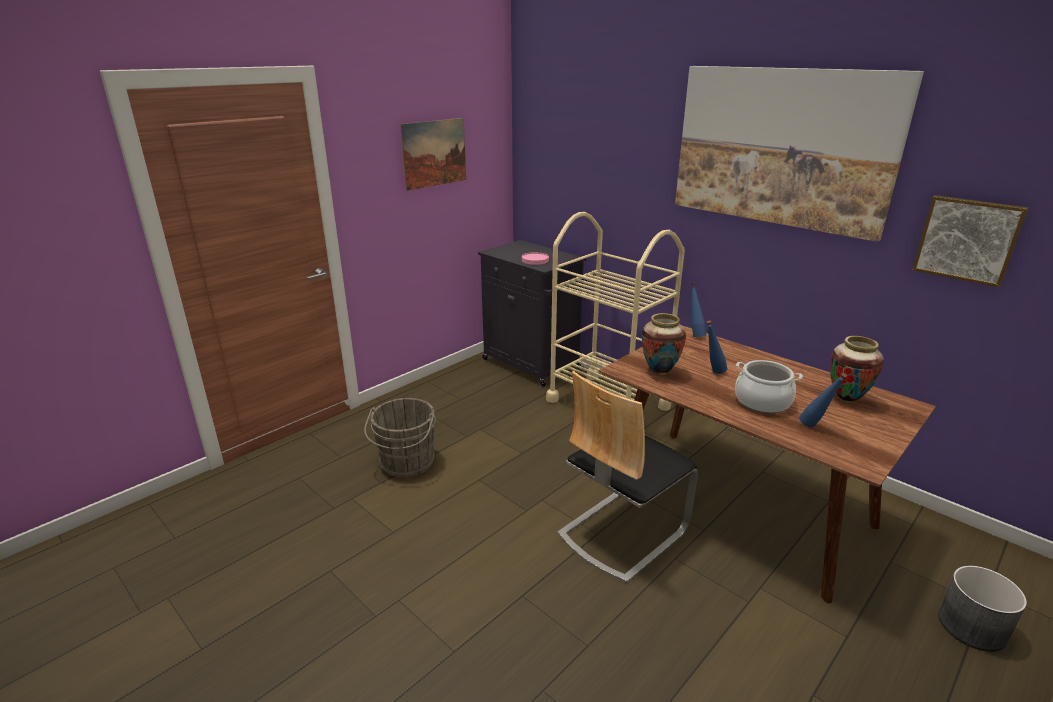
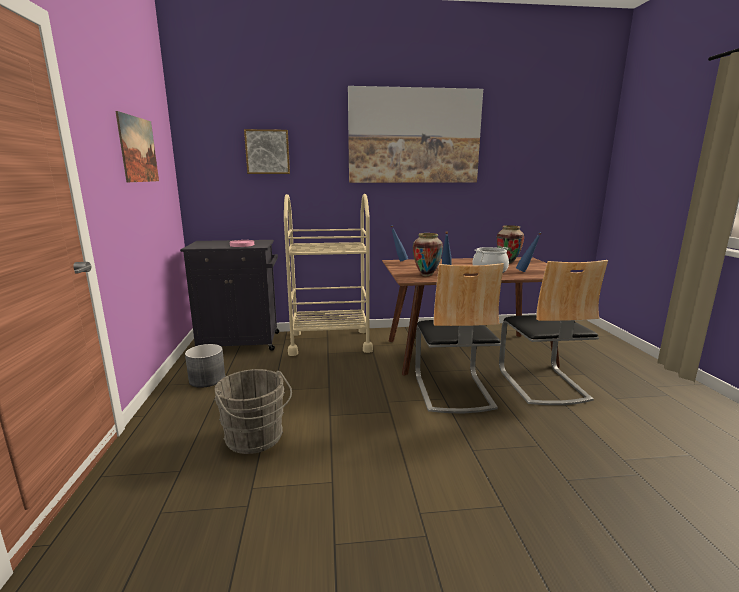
camera: 50 degrees left, 10 degrees down
picture [912,195,1029,288] -> picture moved to [244,129,290,174]
grey planter [938,566,1027,652] -> grey planter moved to [185,344,225,388]
none -> chair [499,260,608,405]

